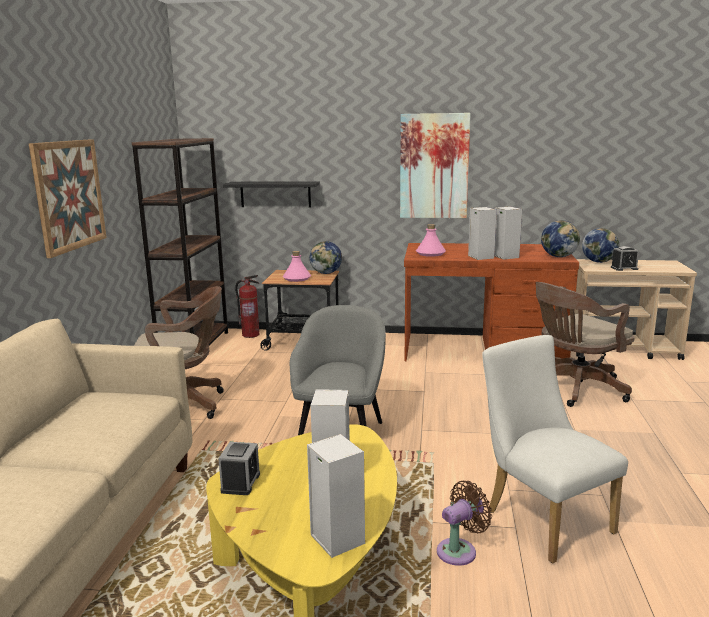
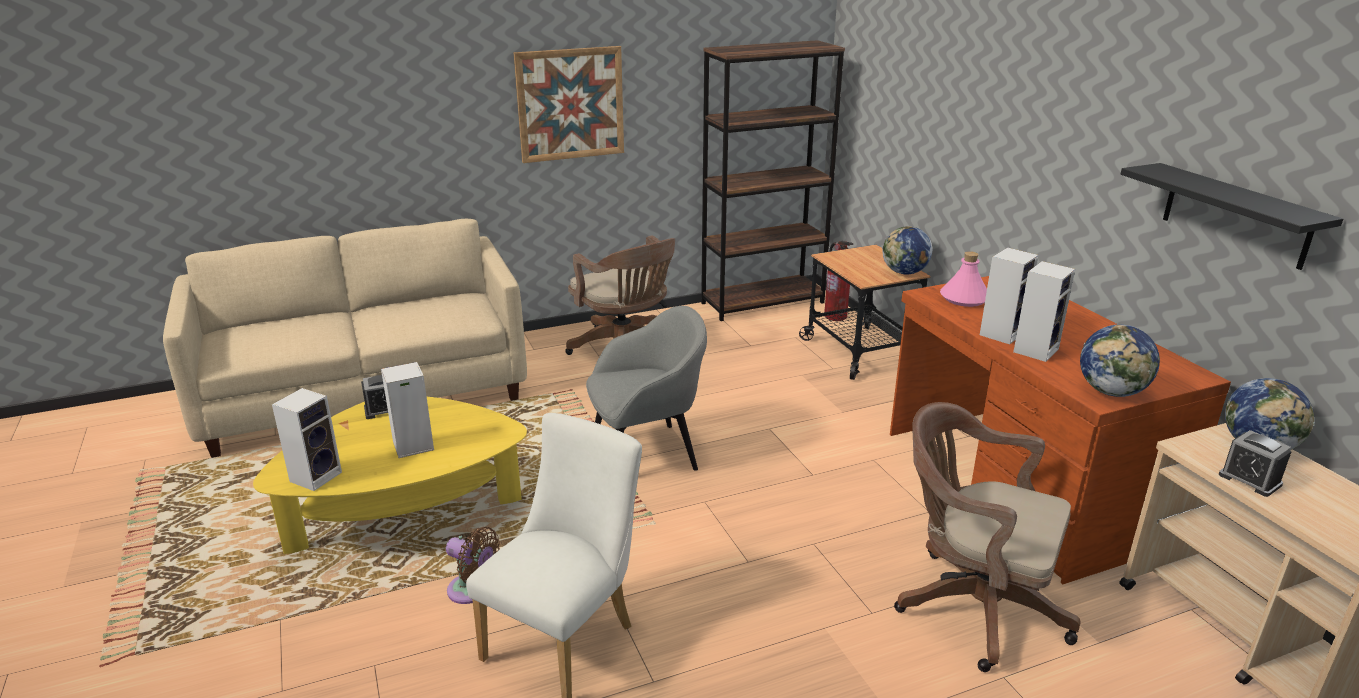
camera: 60 degrees right, 10 degrees up
black shelf [223,181,320,208] -> black shelf moved to [1121,163,1343,270]
pink bottle [283,251,311,282] -> none
picture [400,113,471,218] -> none

